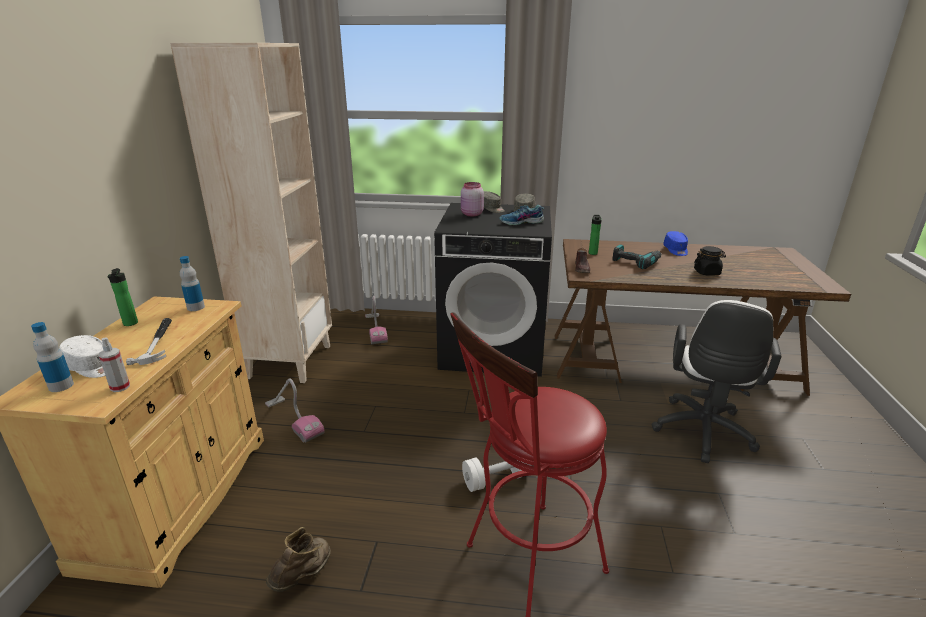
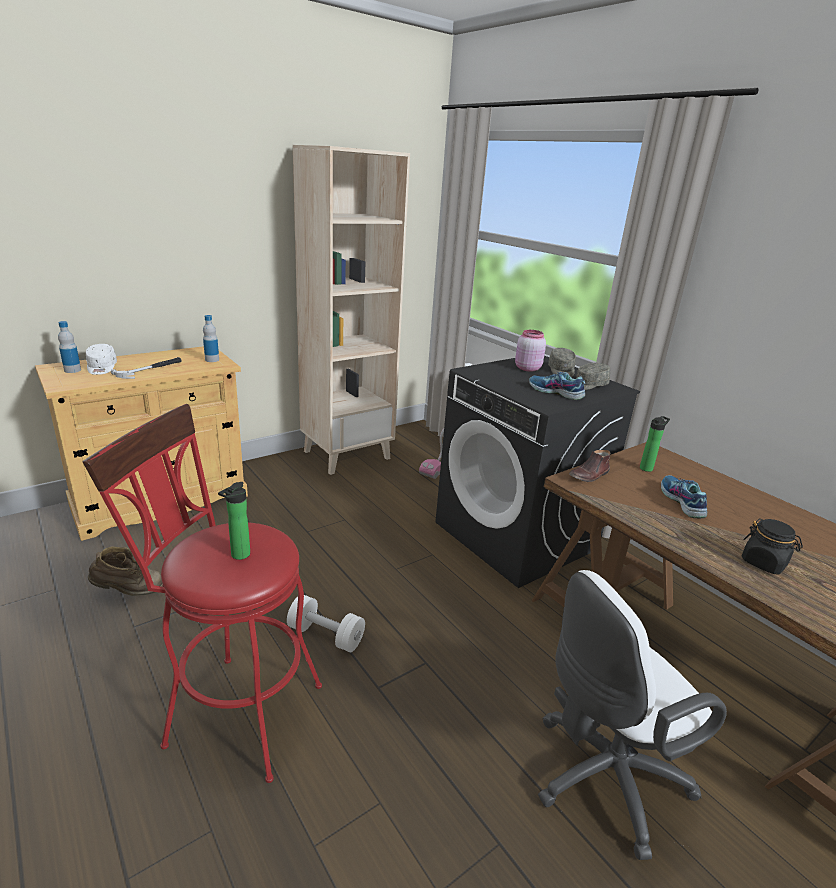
camera: 45 degrees right, 0 degrees up
spray bottle [99,338,130,392] -> none
bottle [108,268,138,326] -> bottle moved to [218,482,250,560]
vacuum cleaner [265,378,325,443] -> none
power drill [613,244,661,269] -> shoe [661,475,707,519]
blue cap [663,231,688,256] -> none

